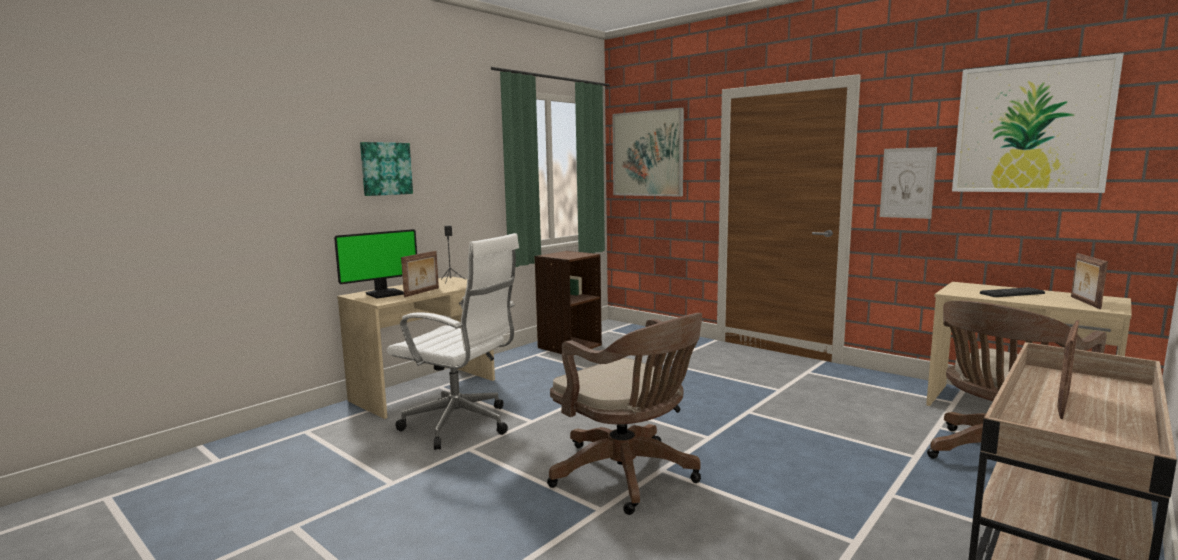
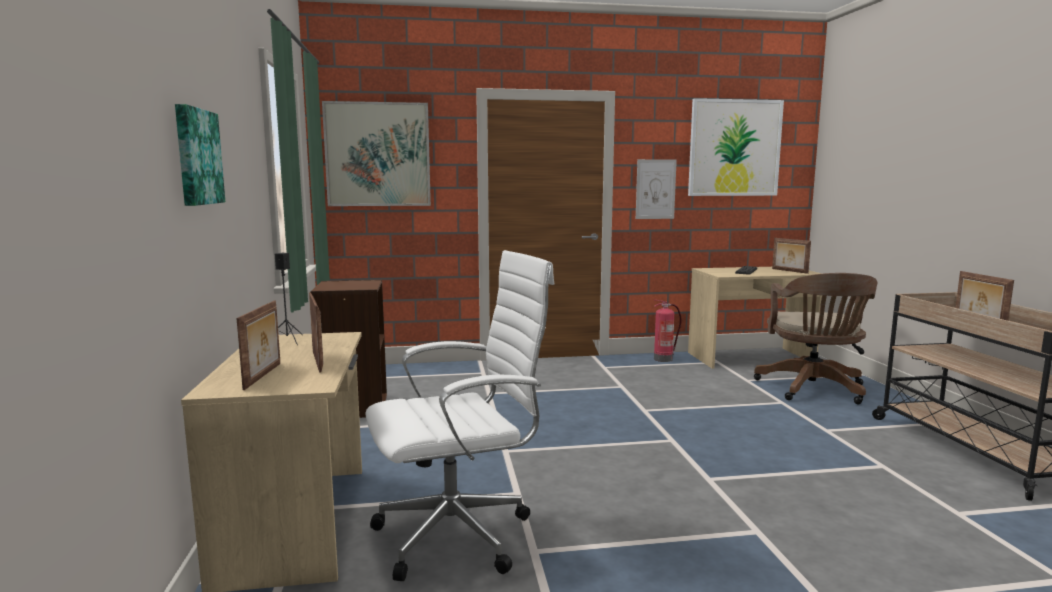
camera: 50 degrees left, 0 degrees up
monitor [334,229,417,298] -> picture frame [236,301,280,390]
brown office chair [547,313,702,515] -> none
none -> fire extinguisher [654,300,682,362]

